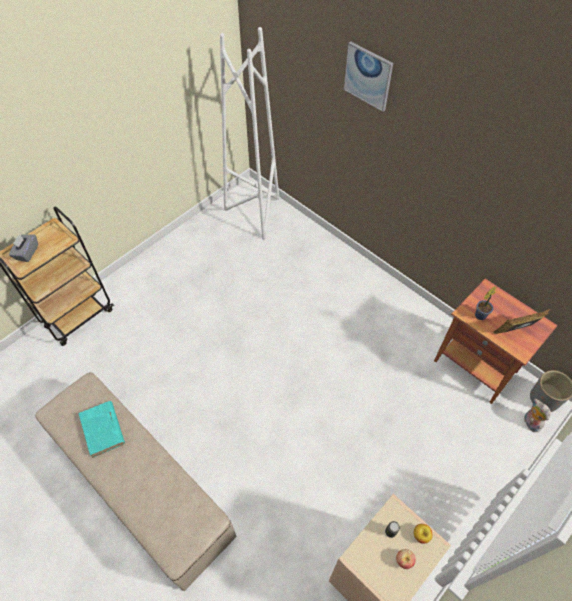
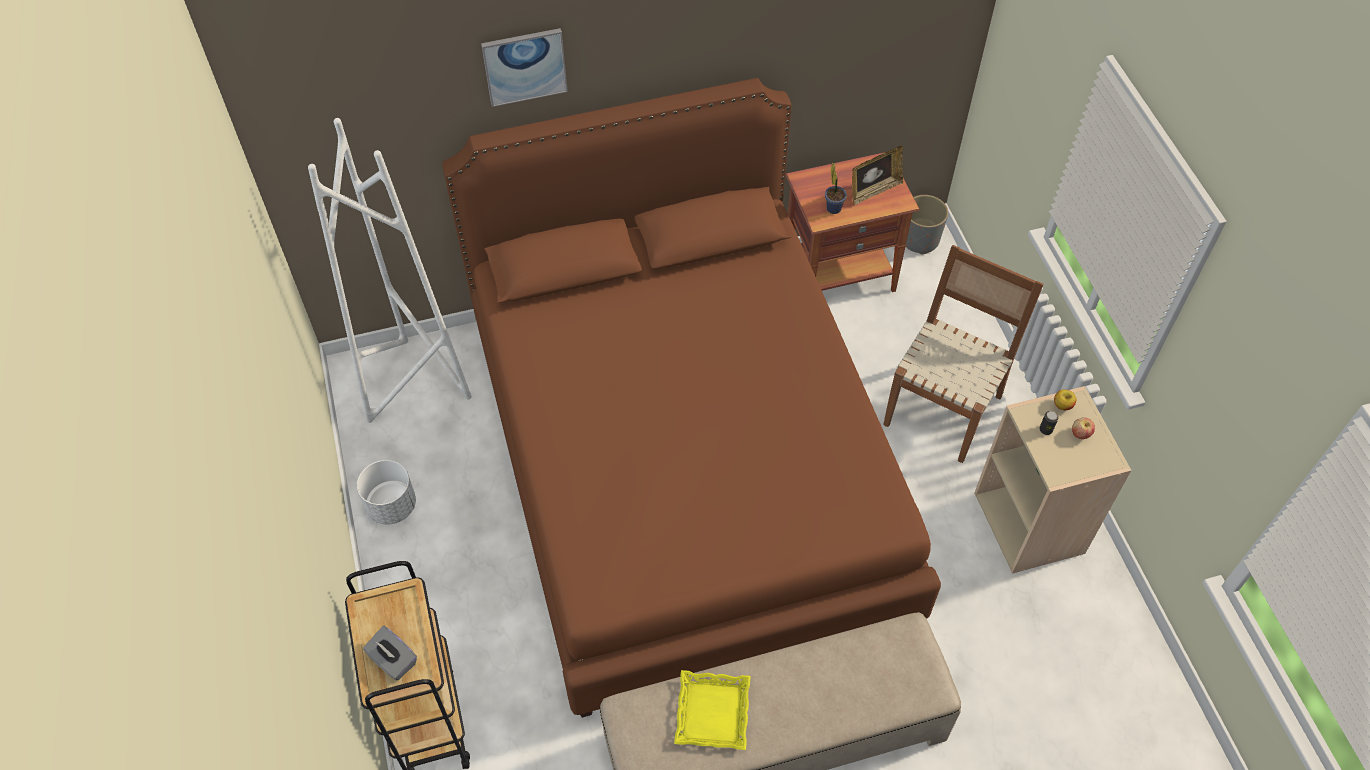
camera: 60 degrees left, 0 degrees up
turquoise book [78,401,125,458] -> yellow tray [674,670,751,750]
picture frame [493,309,550,334] -> picture frame turned 135 degrees counterclockwise [852,146,903,206]
plush toy [524,399,551,432] -> none
none -> white planter [357,460,416,525]
none -> brown bed [442,78,941,718]
none -> chair [883,245,1044,463]

